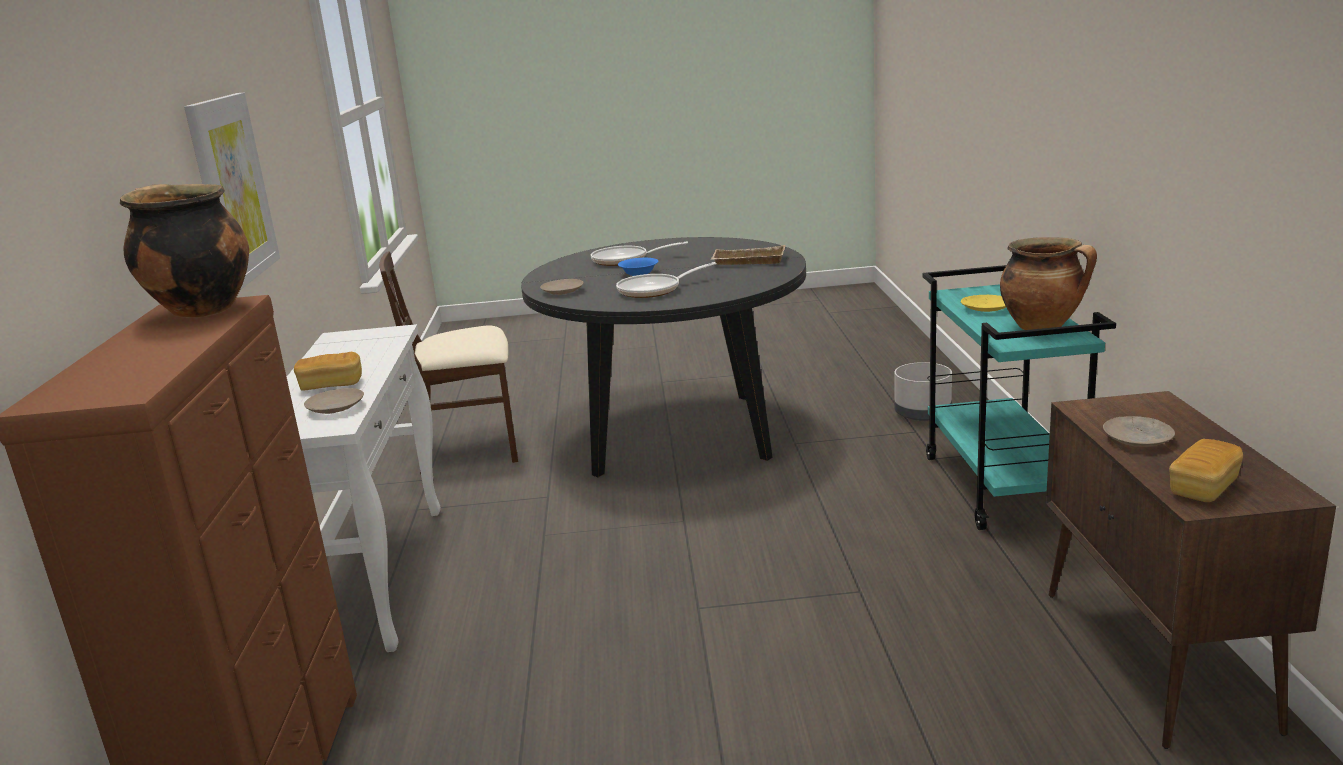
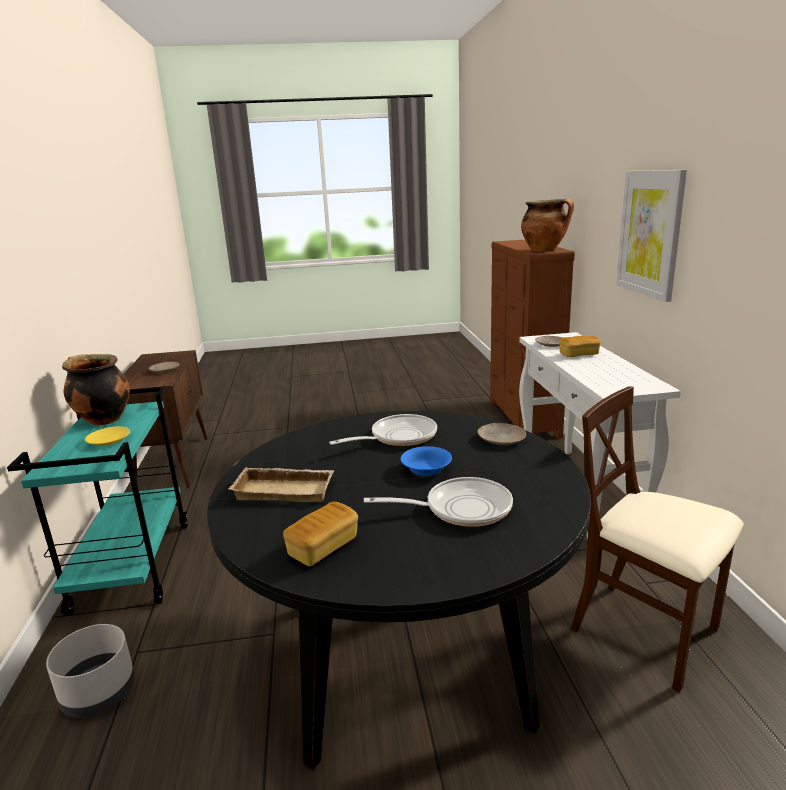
camera: 175 degrees right, 0 degrees up
beige chair [379,251,518,474] -> beige chair turned 120 degrees counterclockwise [571,386,744,693]
bread [1169,439,1243,502] -> bread moved to [283,502,358,567]

